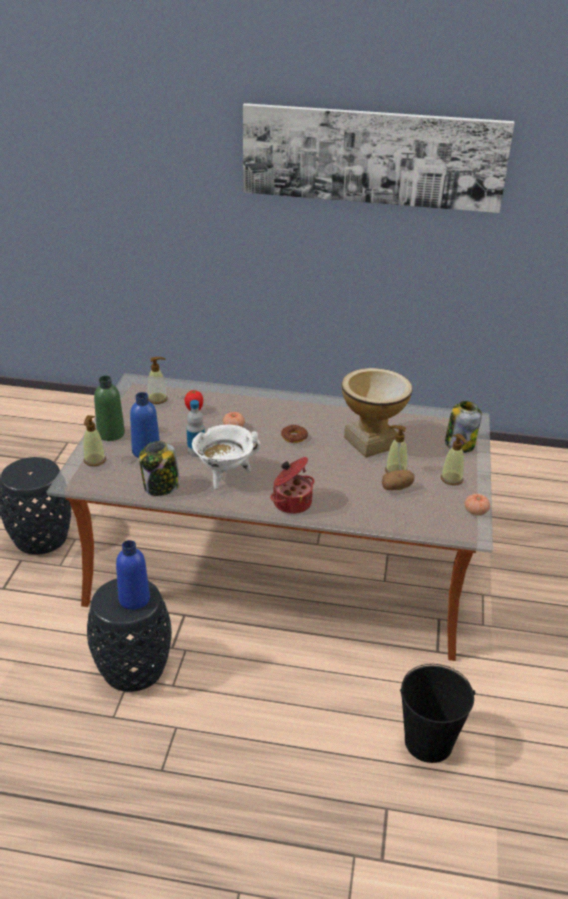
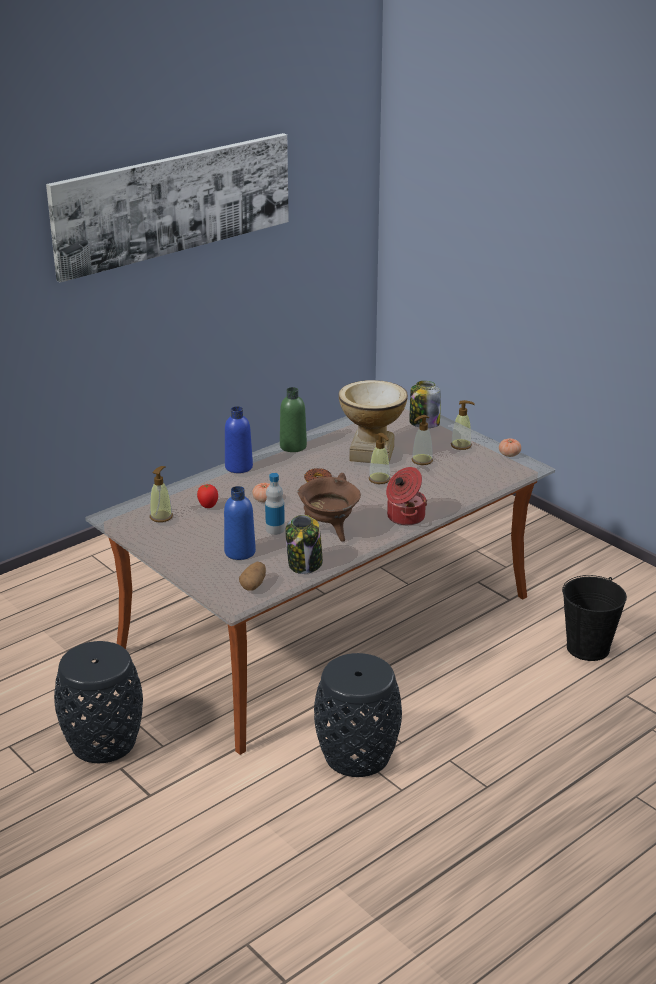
camera: 50 degrees left, 5 degrees down
soap dispenser [83,415,106,466] -> soap dispenser moved to [369,433,390,484]
green bottle [94,376,125,441] -> green bottle moved to [280,387,307,452]
blue bottle [116,540,150,610] -> blue bottle moved to [225,406,253,473]
white cooking pot [192,424,261,490] -> brown cooking pot [297,473,361,541]
potato [382,470,414,490] -> potato moved to [239,562,266,591]

